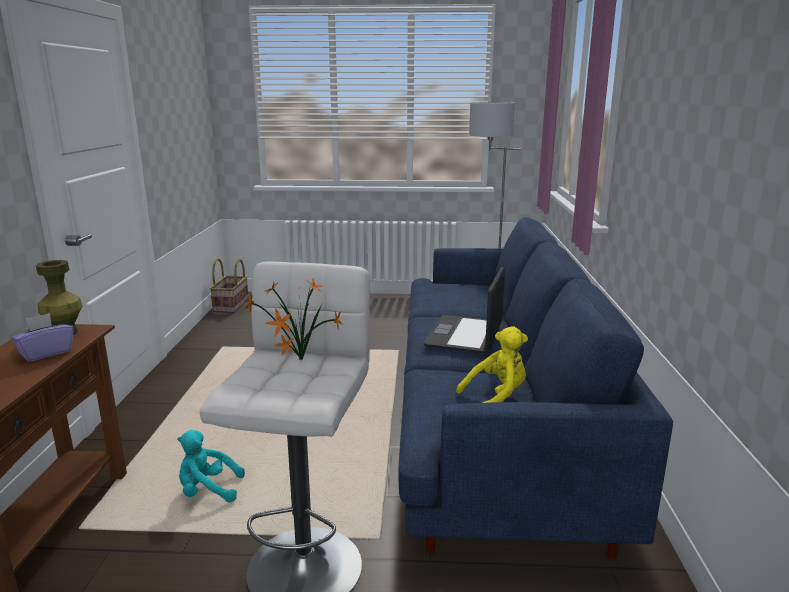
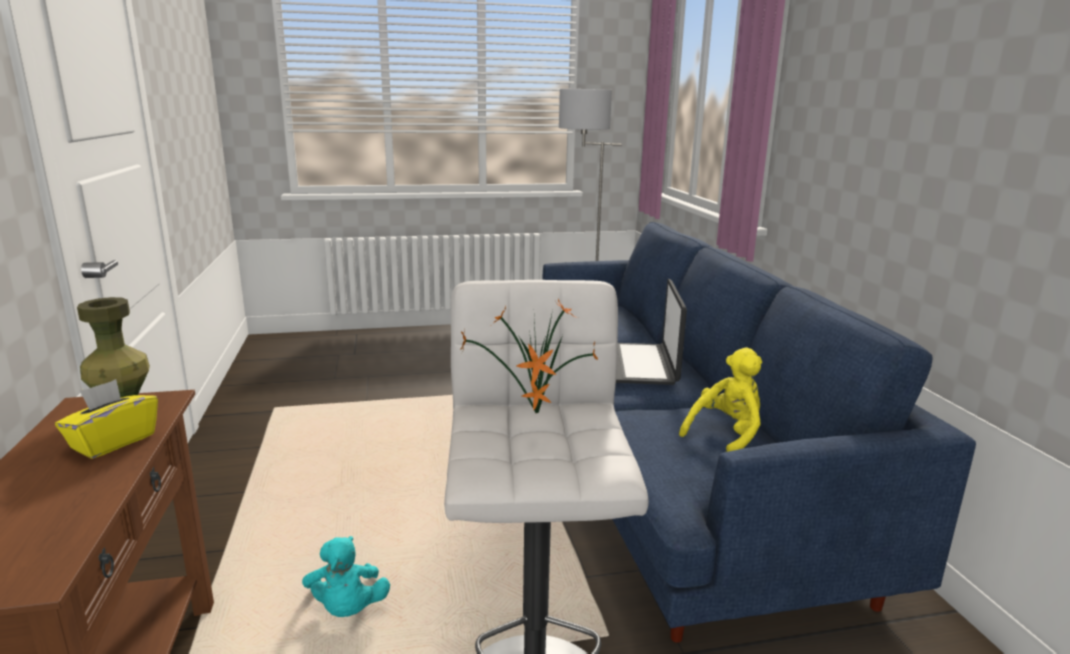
camera: 15 degrees left, 0 degrees up
purple tissue box [11,313,74,362] -> yellow tissue box [55,379,158,459]
turquoise plush toy [177,430,245,503] -> turquoise plush toy turned 90 degrees counterclockwise [302,536,390,617]
basket [210,258,249,313] -> none

